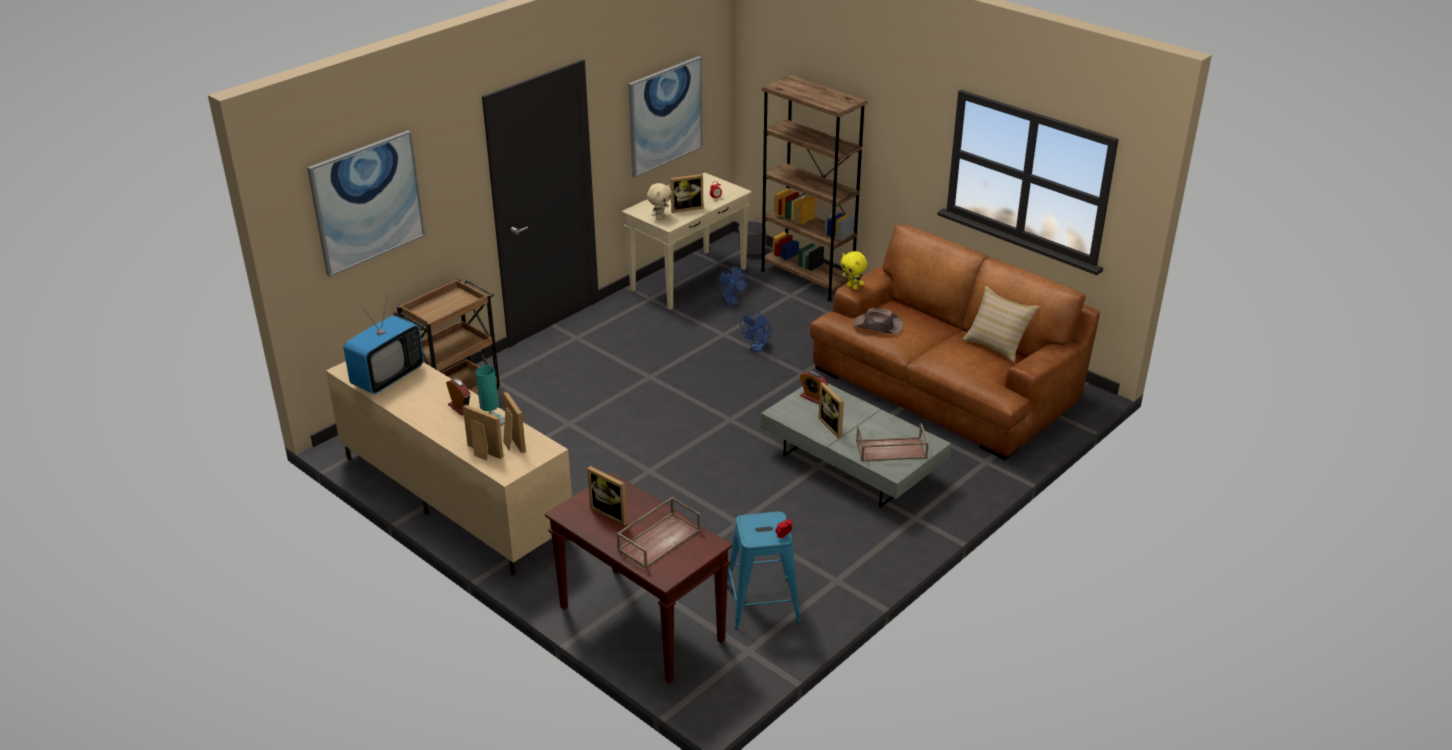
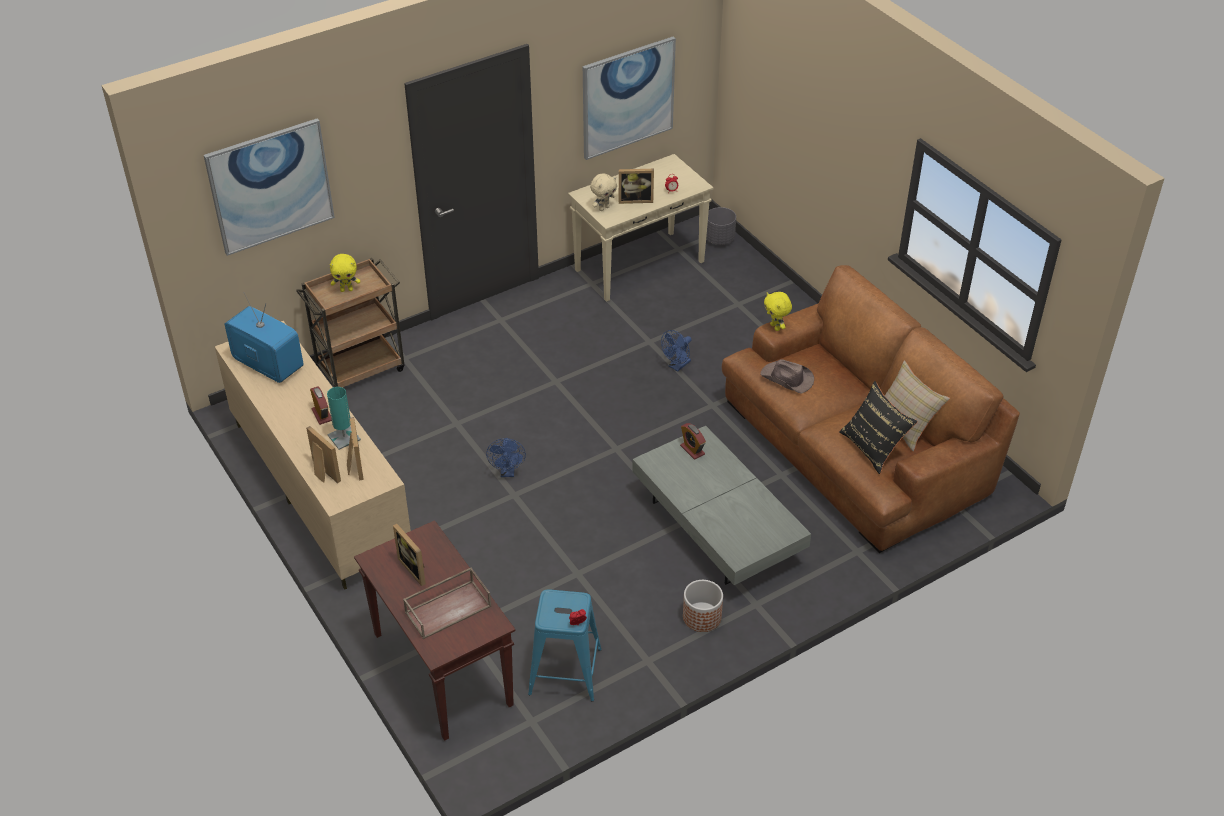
camera: 15 degrees right, 10 degrees up
television [343,295,424,394] -> television turned 105 degrees counterclockwise [225,292,304,383]
blue fan [717,267,748,306] -> blue fan moved to [486,438,526,477]
brown bookcase [760,75,868,302] -> none
picture frame [819,382,844,439] -> none
brown tray [856,423,929,461] -> none
none -> yellow plush toy [330,254,360,292]
none -> planter [683,580,723,632]
none -> black pillow [840,381,918,474]

